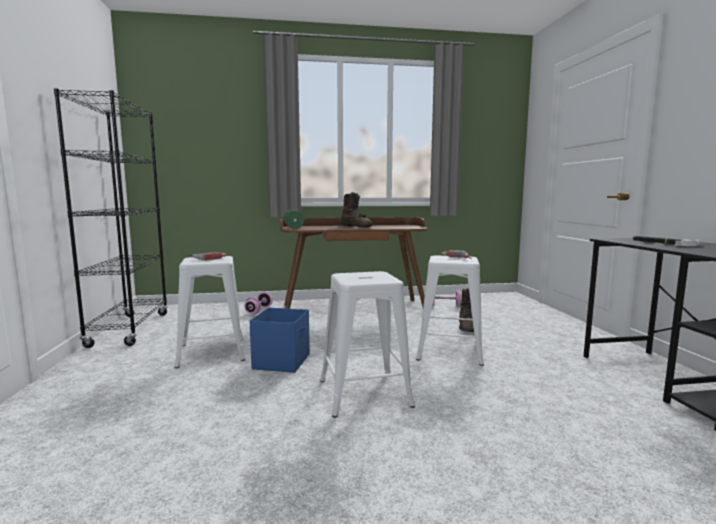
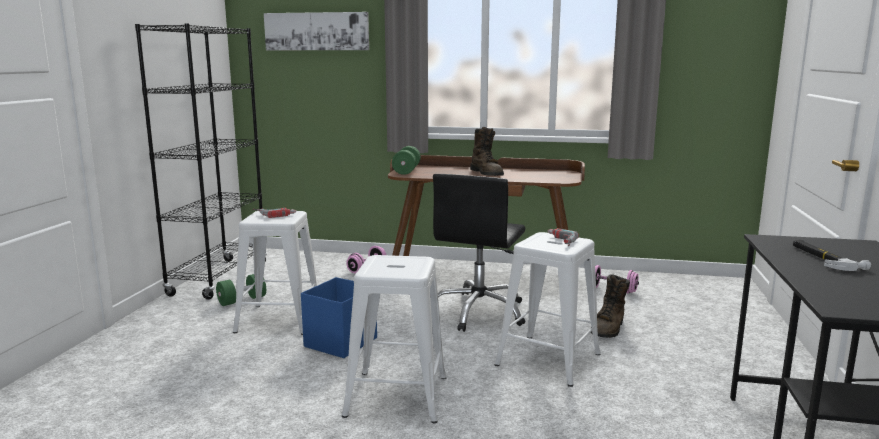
camera: 20 degrees right, 5 degrees up
none -> green dumbbell [216,274,266,306]
none -> picture [264,12,369,50]
none -> black office chair [433,174,525,332]

